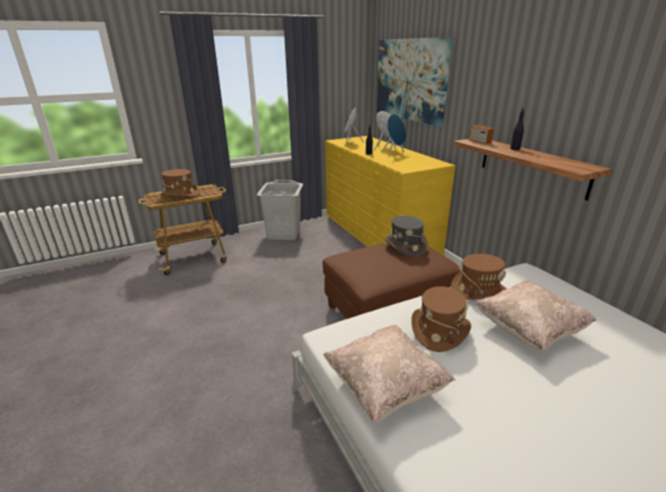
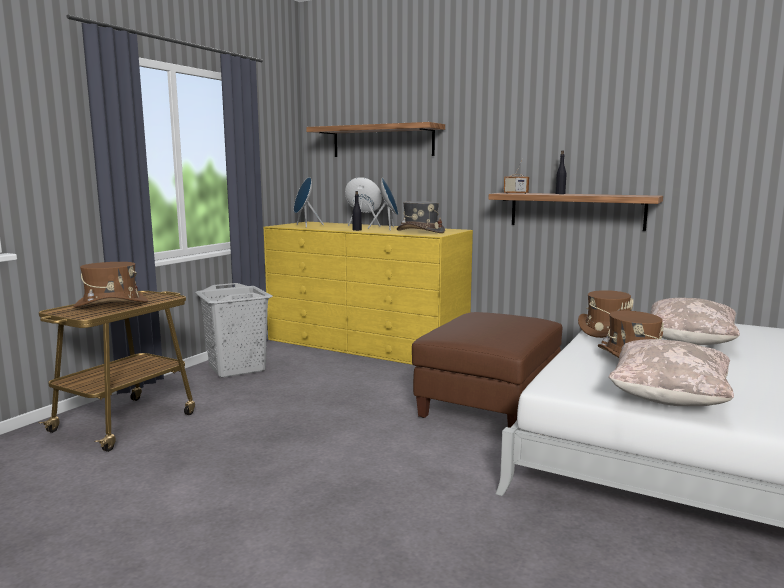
camera: 35 degrees left, 15 degrees down
picture [377,37,453,127] -> shelf [306,122,445,157]
grey hat [385,215,428,257] -> grey hat moved to [397,201,445,233]

